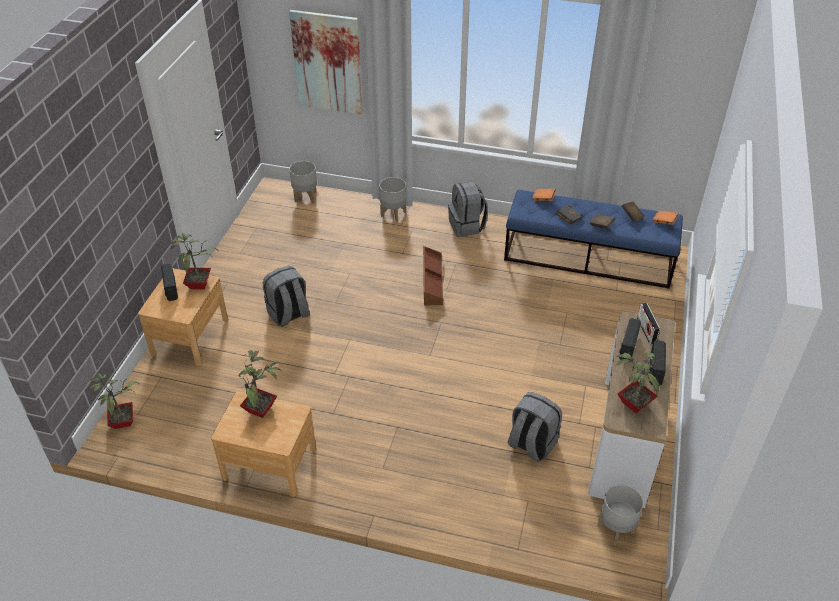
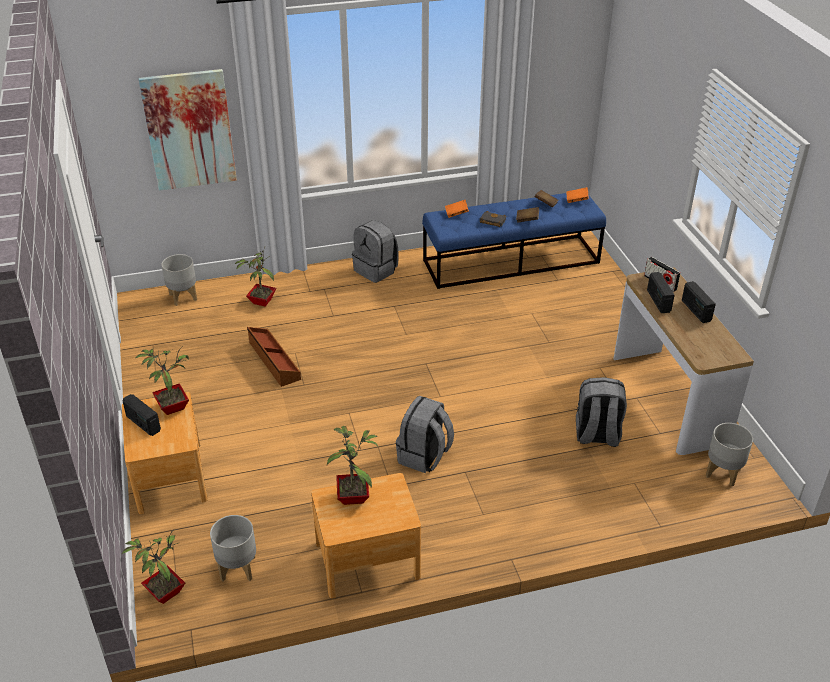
camera: 30 degrees left, 5 degrees down
grey backpack [263,266,310,327] -> grey backpack moved to [396,396,454,473]
grey planter [379,177,406,222] -> grey planter moved to [210,515,256,581]
brown storage box [423,246,443,305] -> brown storage box moved to [247,327,301,387]
potted plant [616,347,662,413] -> potted plant moved to [234,247,276,307]

